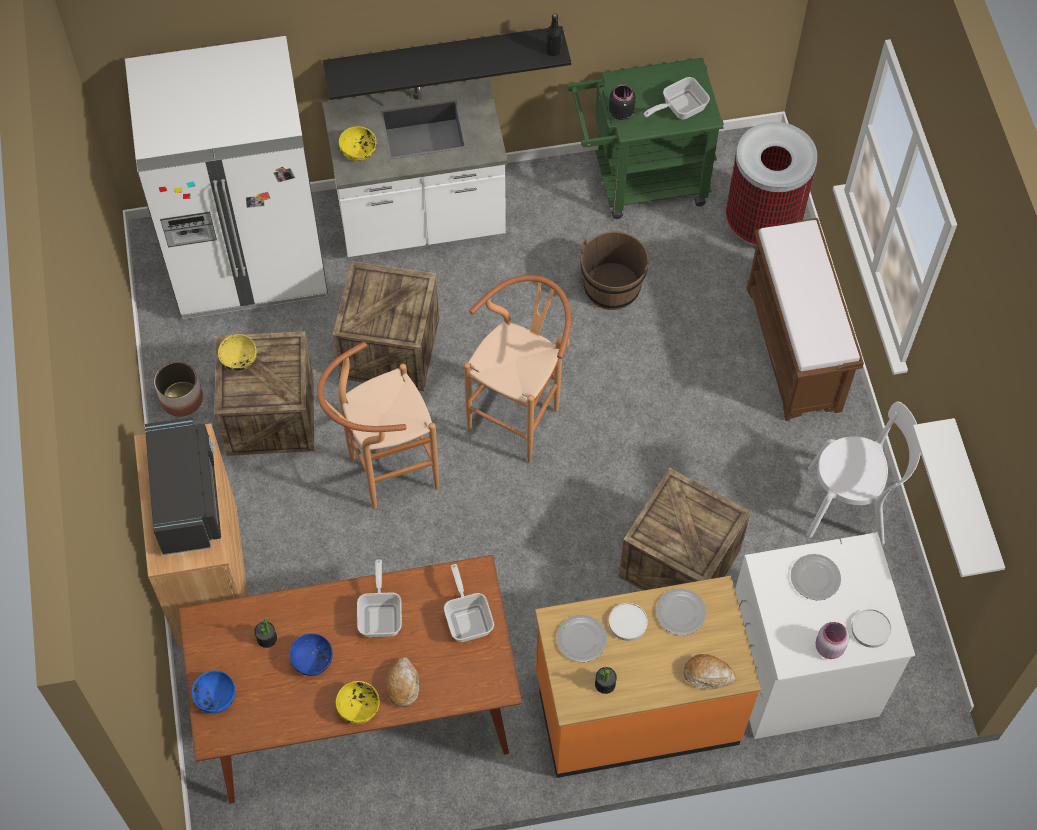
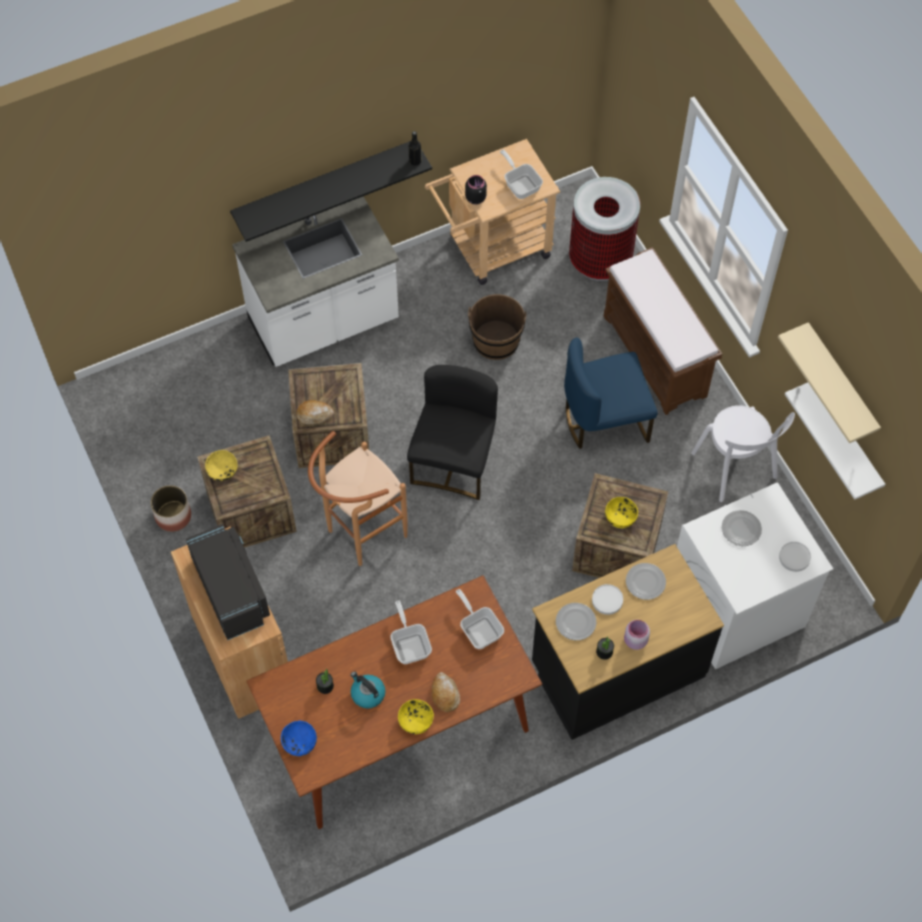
camera: 15 degrees left, 0 degrees up
white fridge [125,36,328,320] -> none
blue bowl [290,633,333,676] -> kettle [351,671,385,708]
yellow bowl [339,126,376,161] -> yellow bowl moved to [605,497,638,528]
brown stool [464,275,571,463] -> black chair [407,365,498,500]
orange counter [535,576,761,778] -> black counter [532,544,724,740]
green cart [567,58,724,219] -> beige cart [425,139,560,285]
frying pan [644,77,710,119] -> frying pan turned 105 degrees clockwise [500,150,543,199]
bread [684,654,736,689] -> bread moved to [296,400,334,424]
white chair [806,402,921,544] -> white chair turned 75 degrees clockwise [691,405,795,502]
pink jar [815,622,849,659] -> pink jar moved to [624,620,650,650]
none -> blue chair [564,337,658,449]
none -> beige shelf [778,322,881,443]

